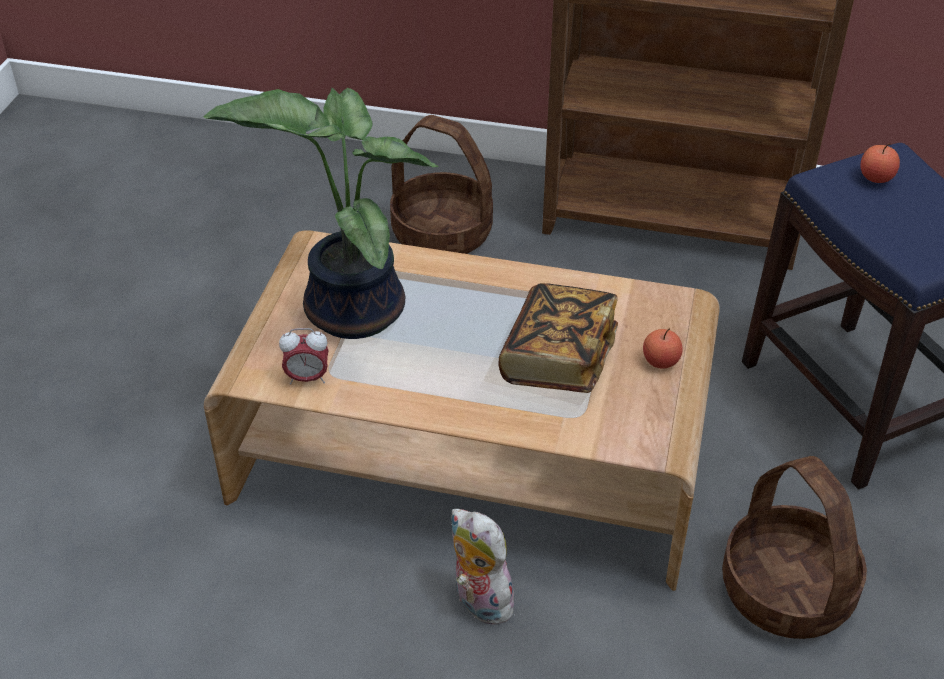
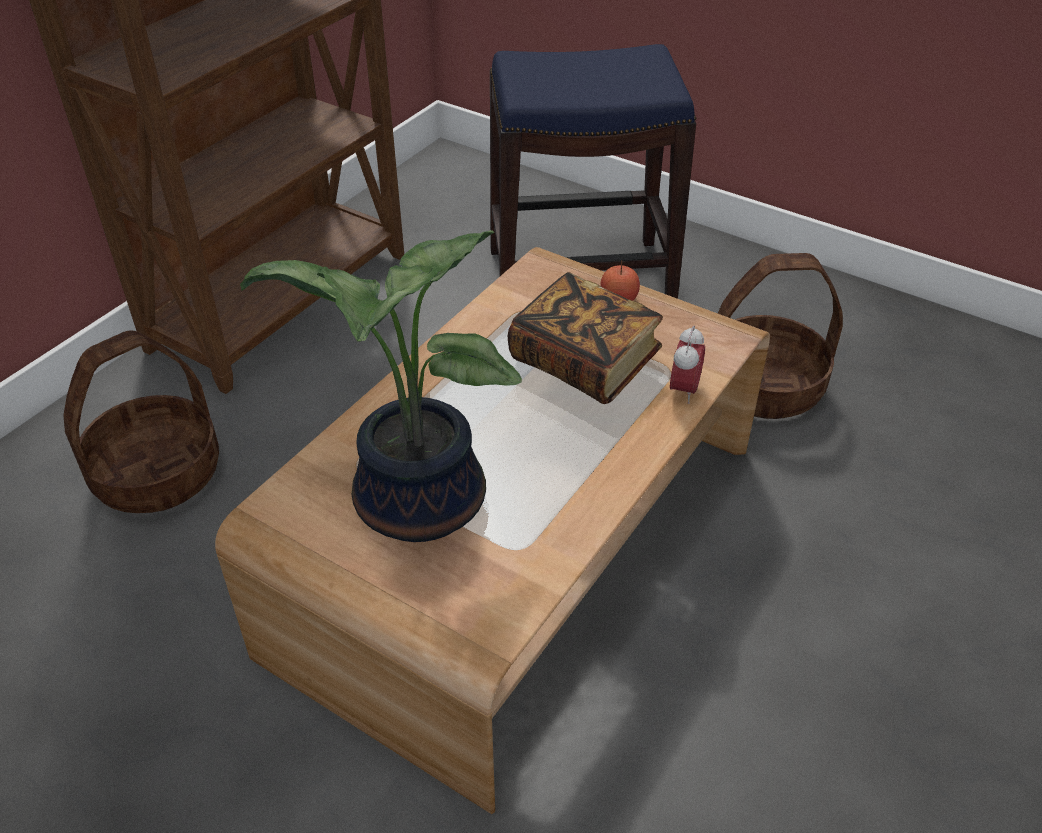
camera: 70 degrees left, 0 degrees up
alarm clock [279,328,329,384] -> alarm clock moved to [670,326,705,404]
plush toy [451,509,520,625] -> none
apple [860,143,900,183] -> none

